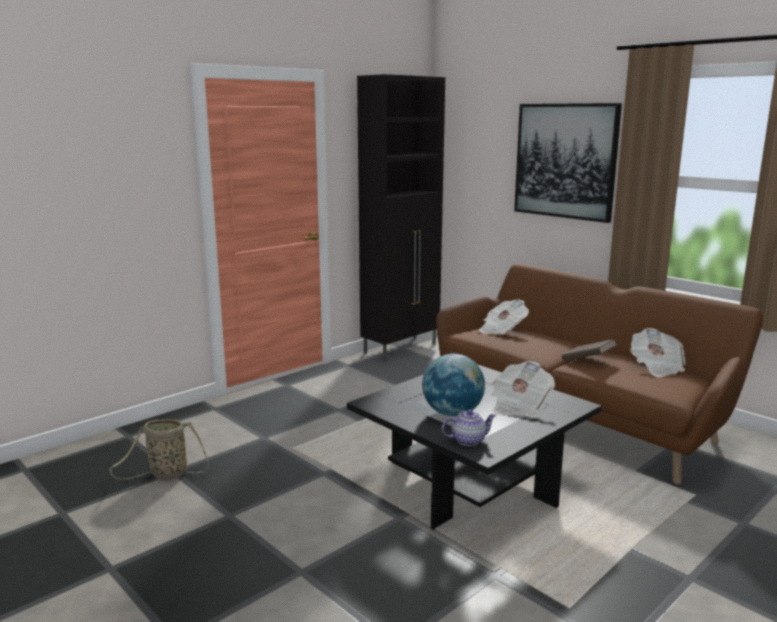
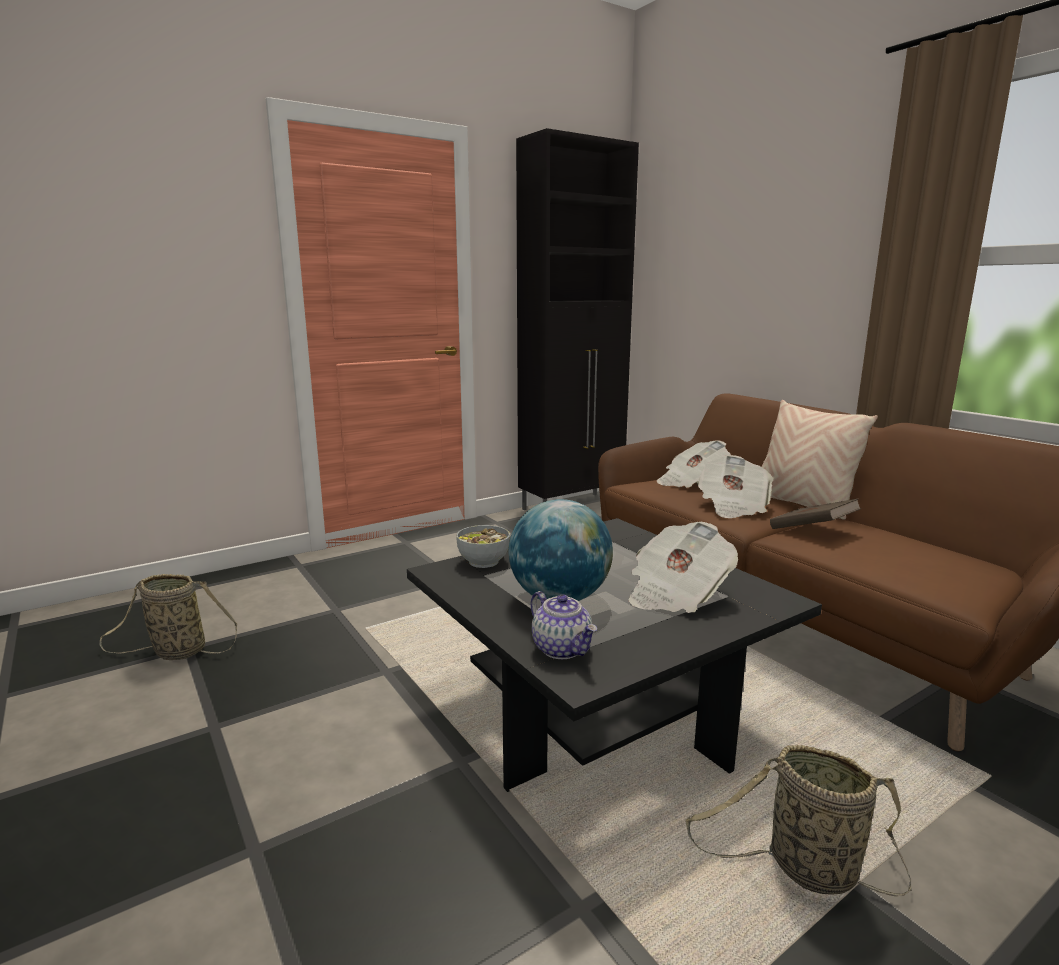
camera: 10 degrees right, 0 degrees up
teapot [442,409,496,446] -> teapot turned 60 degrees clockwise [531,591,597,659]
picture [514,103,622,223] -> none
newspaper [630,328,685,377] -> newspaper moved to [697,455,773,518]
none -> bowl [456,525,510,568]
none -> basket [685,745,911,897]
none -> beige pillow [762,400,878,519]

